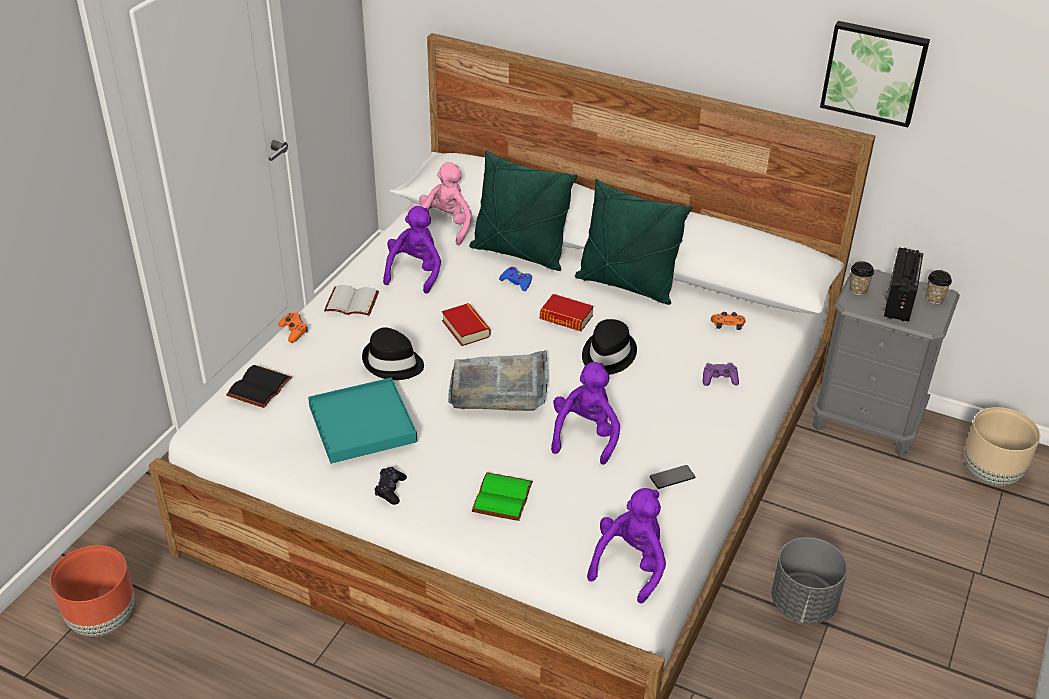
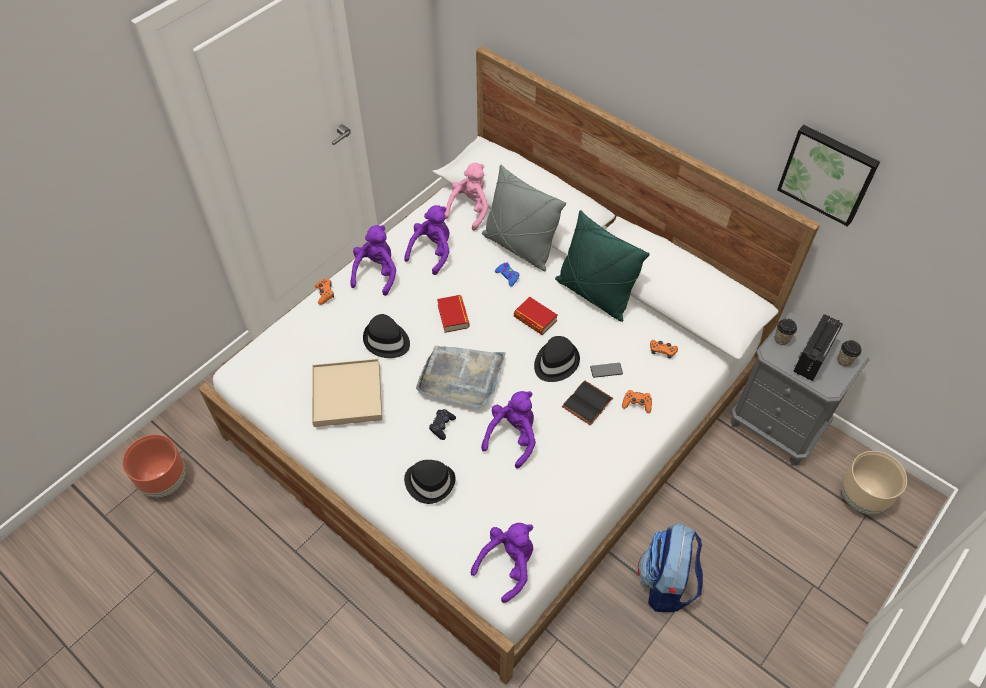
camera: 15 degrees right, 15 degrees up
black book [226,365,292,408] -> black book moved to [562,380,613,426]
turquoise tray [308,378,417,464] -> beige tray [312,359,382,427]
white book [324,285,379,316] -> purple plush toy [350,225,396,296]
black game controller [375,467,407,505] -> black game controller moved to [429,409,456,440]
green pillow [469,150,577,271] -> grey pillow [482,165,566,271]
green book [472,472,533,521] -> black hat [404,460,456,504]
phone [650,465,695,489] -> phone moved to [590,363,623,378]
purple game controller [703,363,739,386] -> orange game controller [622,390,652,413]
grey planter [772,537,848,624] -> backpack [638,523,703,612]

